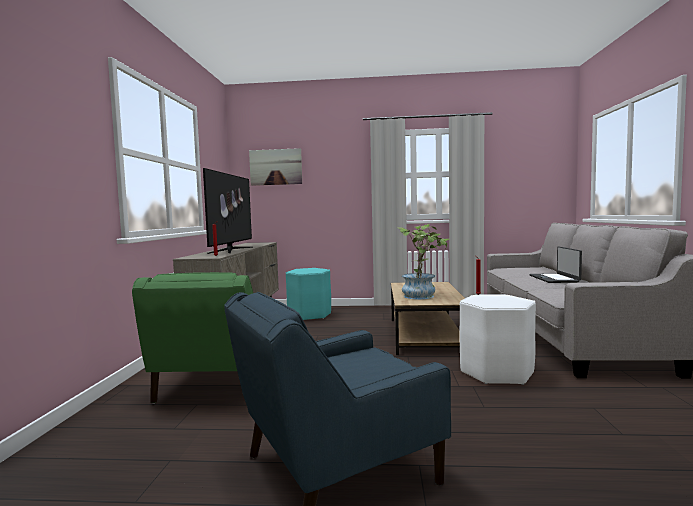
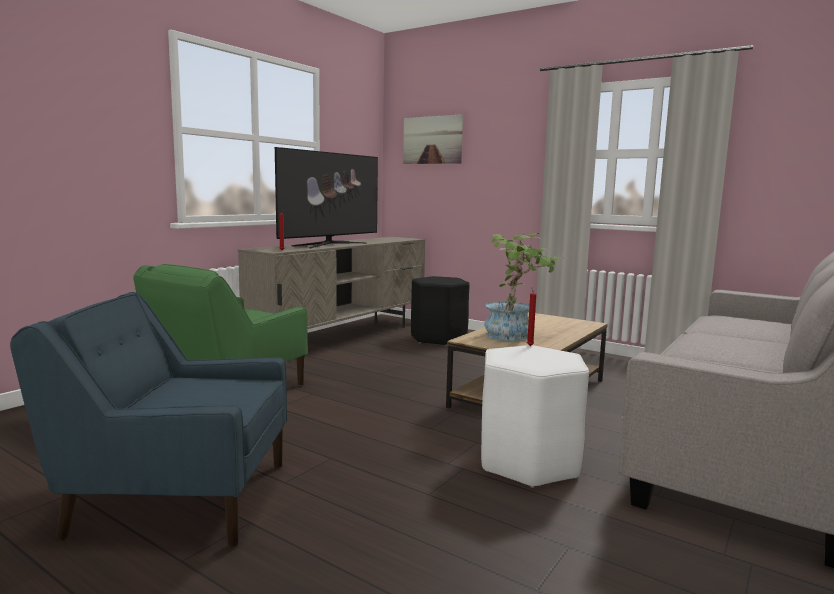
camera: 30 degrees right, 5 degrees up
turquoise stool [286,268,331,320] -> black stool [411,276,470,346]
laptop [530,246,582,283] -> none

